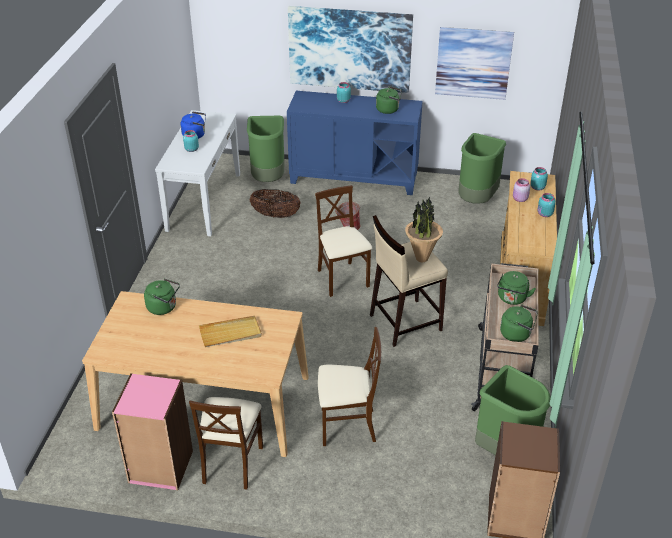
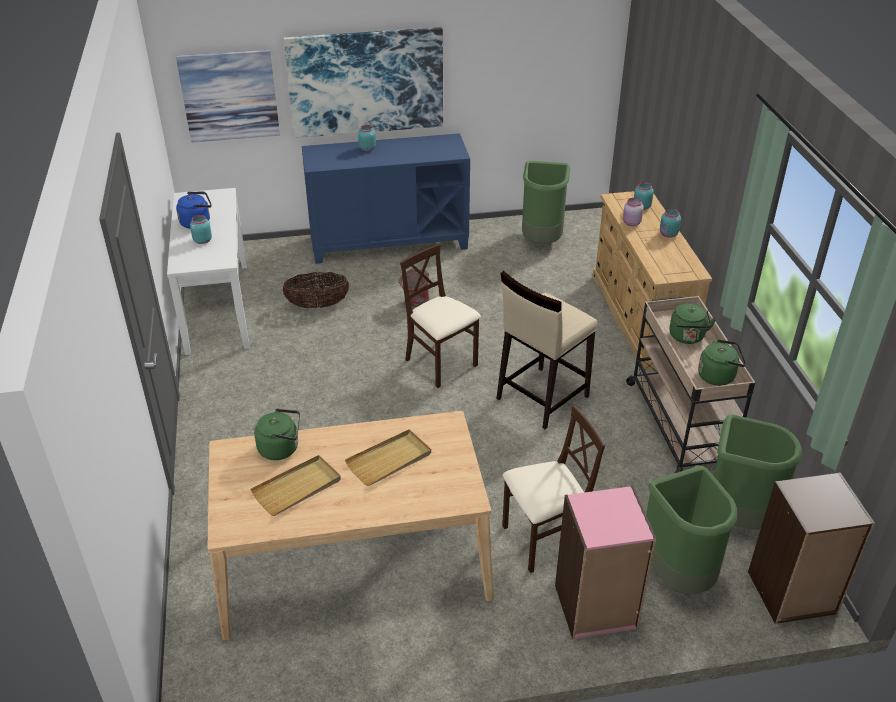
camera: 20 degrees left, 0 degrees up
pink bookcase [112,373,193,490] -> pink bookcase moved to [555,486,656,639]
beige chair [189,397,263,490] -> none
green trash can [247,116,284,182] -> green trash can moved to [646,466,737,594]
green kettle [376,86,402,114] -> none
potted plant [405,197,443,262] -> none
picture [435,27,514,100] -> picture moved to [176,50,280,143]
none -> beige tray [250,455,341,516]

